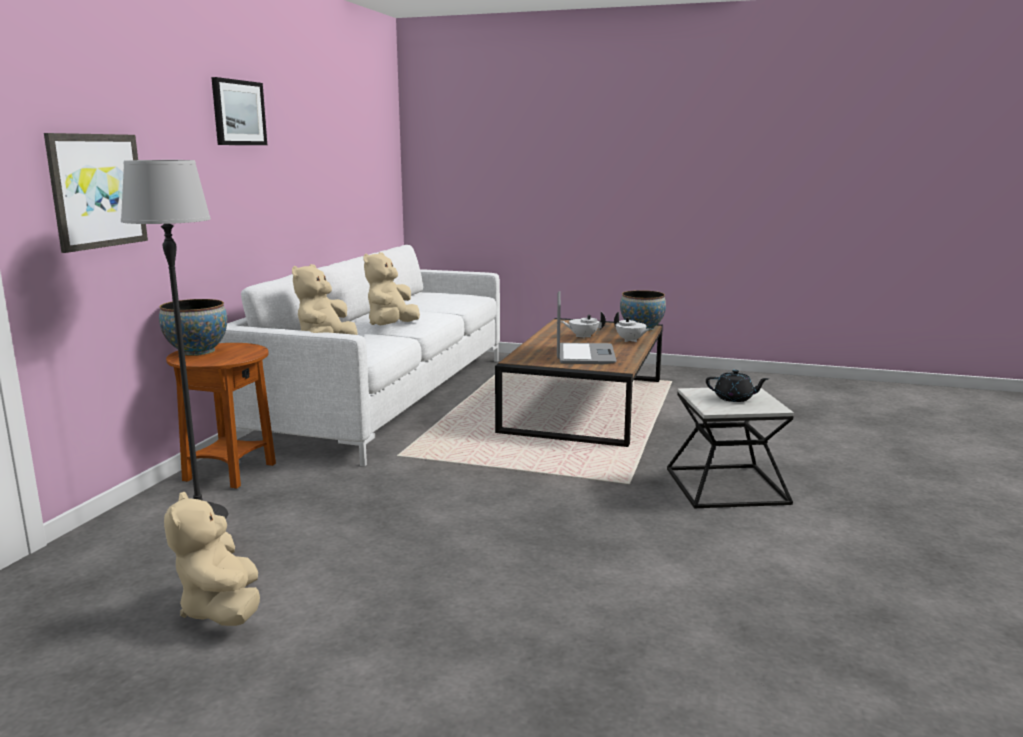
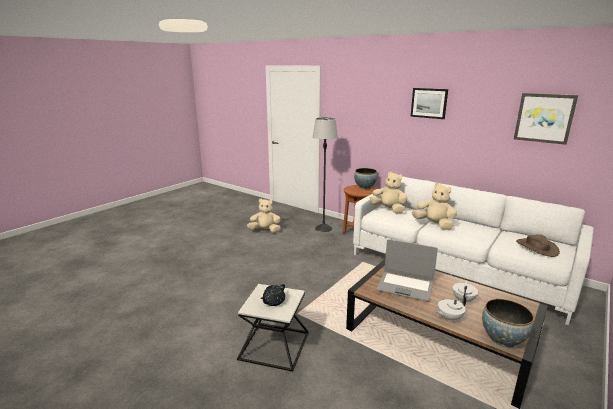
camera: 110 degrees right, 5 degrees up
picture [44,133,148,253] -> picture moved to [514,93,578,145]
none -> brown hat [516,234,560,257]

